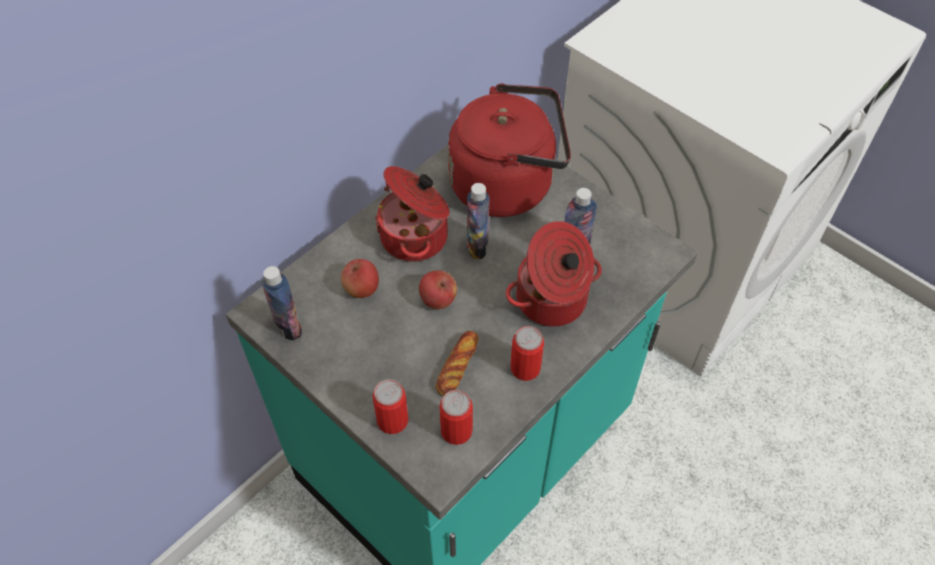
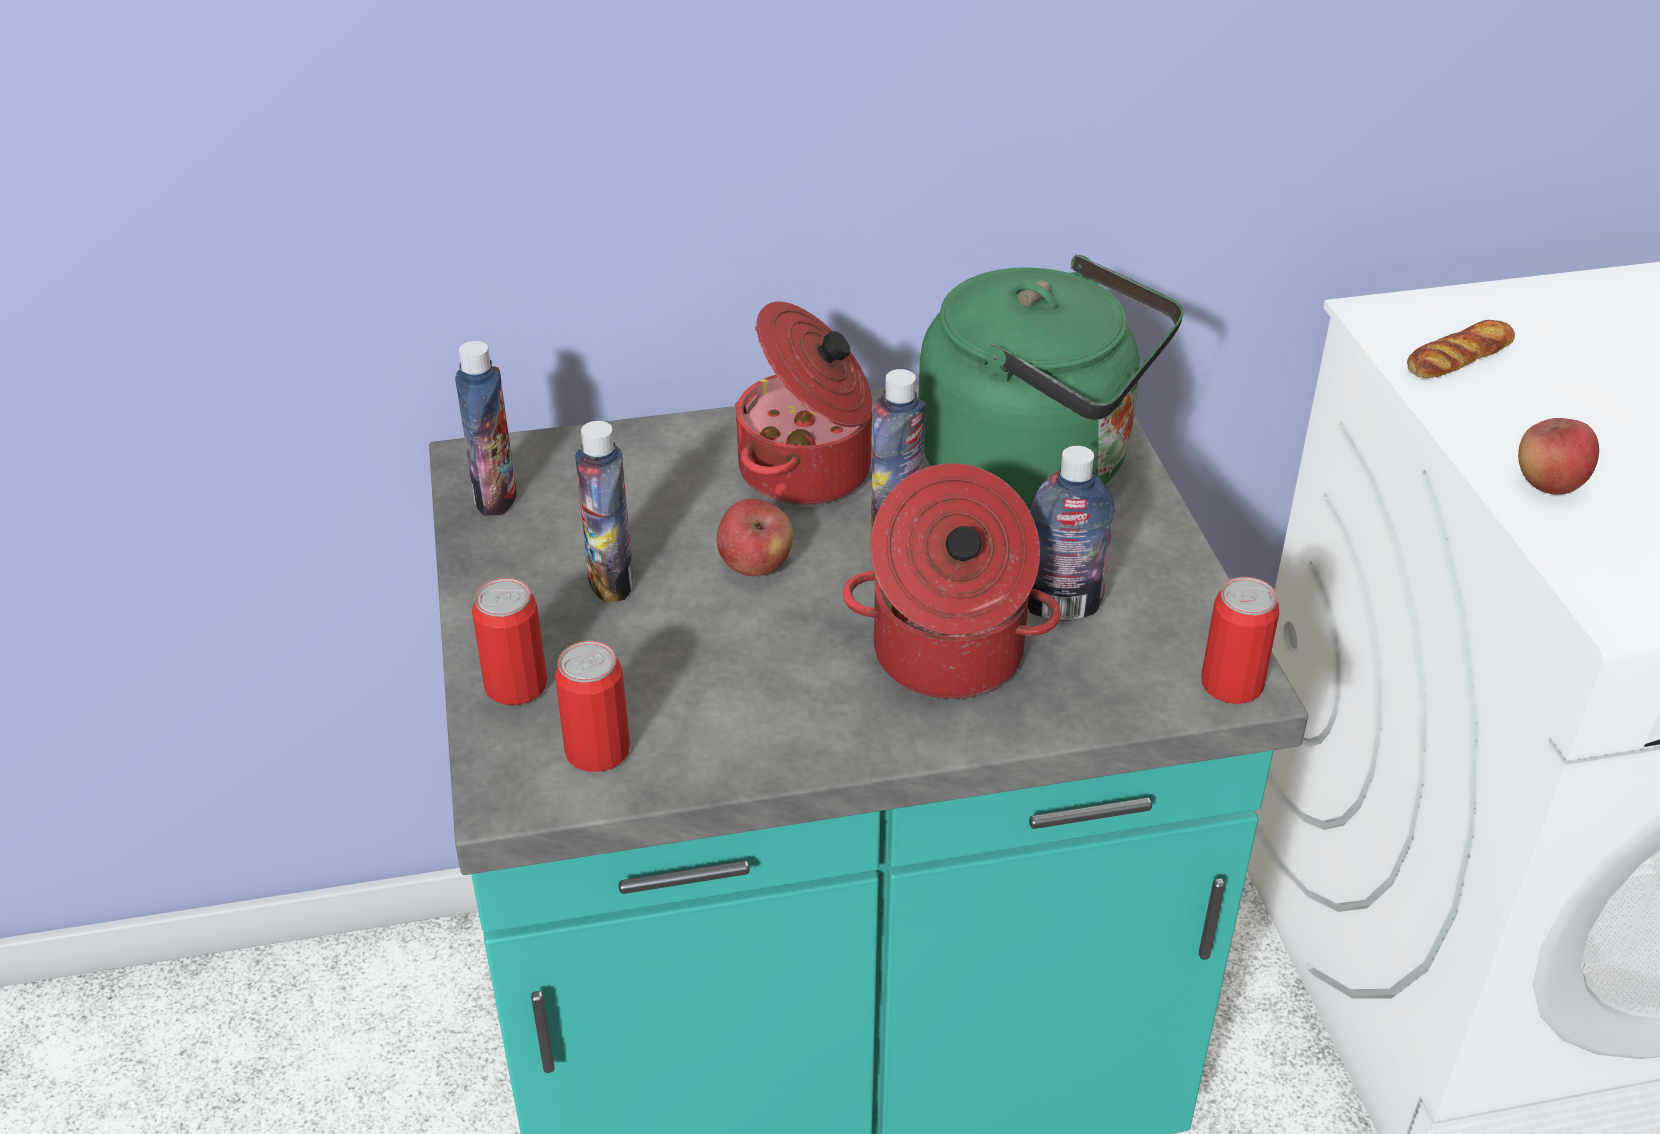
camera: 35 degrees right, 15 degrees down
apple [341,259,379,298] -> apple moved to [1518,418,1599,495]
bread [435,331,479,396] -> bread moved to [1407,320,1515,378]
red kettle [448,83,571,217] -> green kettle [918,255,1184,510]
can [510,326,544,381] -> can moved to [1201,577,1279,704]
none -> bottle [575,421,634,602]

